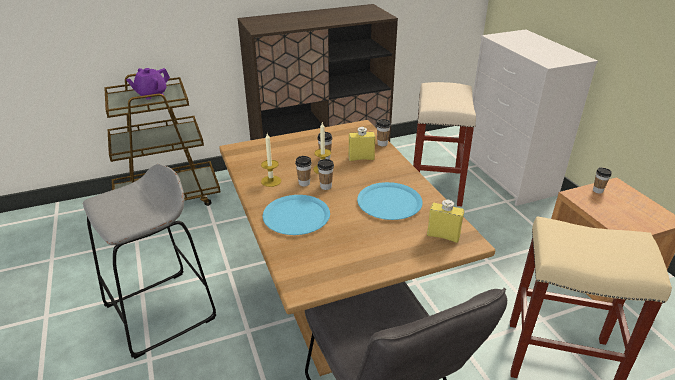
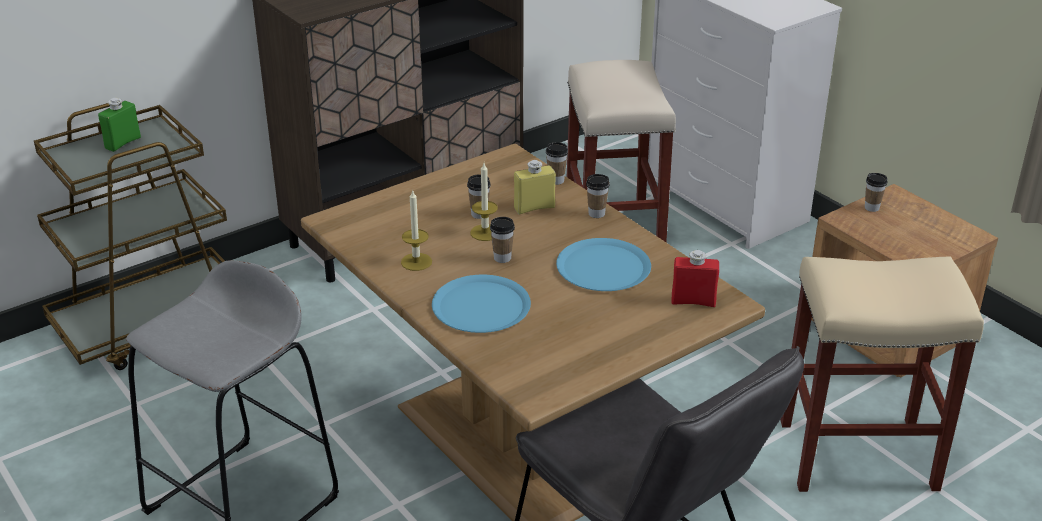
camera: 15 degrees left, 0 degrees up
purple teapot [126,68,170,99] -> green bottle [98,98,141,152]
cup [295,156,312,186] -> cup moved to [586,174,610,218]
yellow bottle [427,200,464,243] -> red bottle [671,250,719,307]

